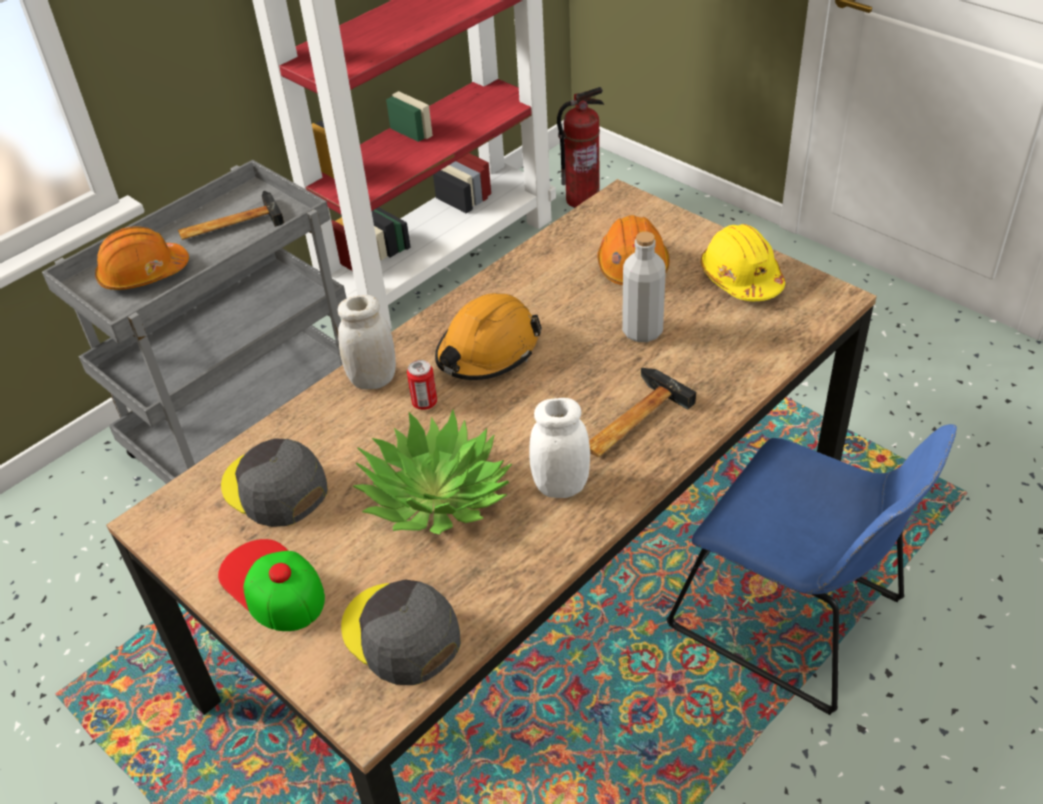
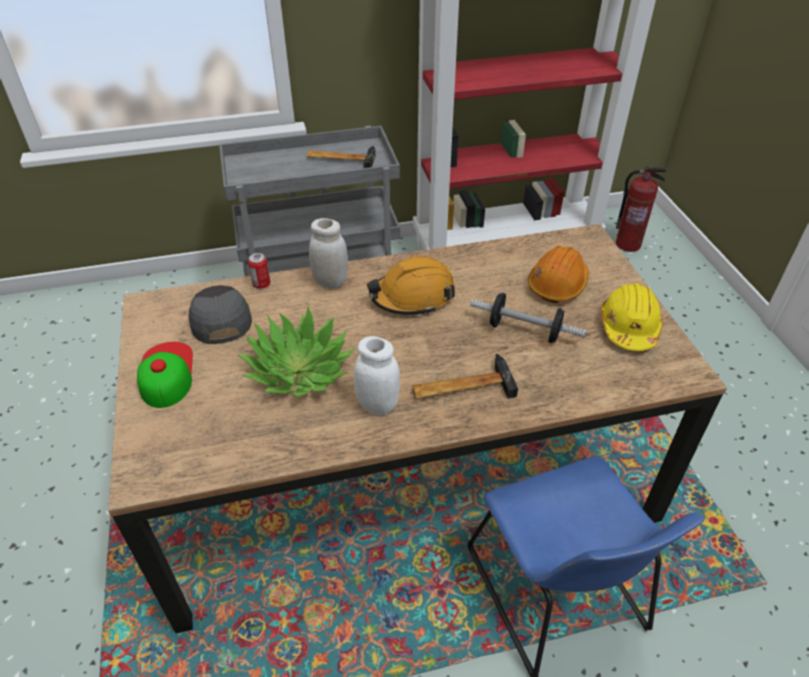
camera: 30 degrees right, 0 degrees up
orange hard hat [95,226,189,290] -> none
grey cap [341,579,461,685] -> none
can [407,360,437,410] -> can moved to [248,253,270,289]
grey bottle [622,232,666,342] -> dumbbell [470,293,586,343]

